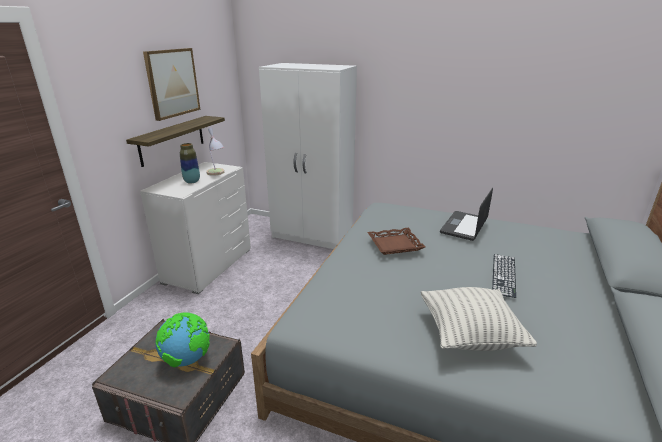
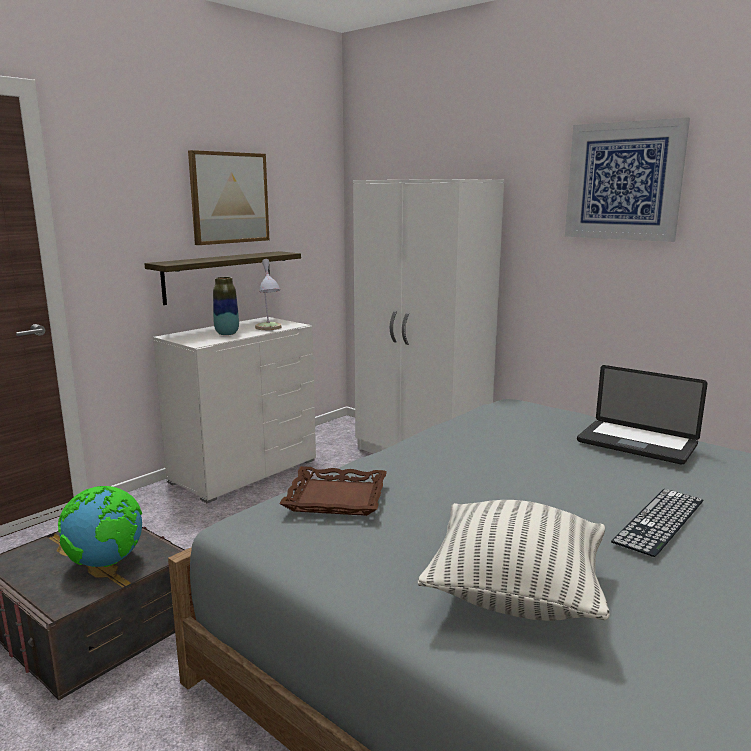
camera: 20 degrees right, 10 degrees down
brown tray [367,228,426,255] -> brown tray moved to [279,466,387,516]
laptop [440,188,493,241] -> laptop turned 105 degrees counterclockwise [577,365,707,465]
none -> picture [565,117,690,242]

